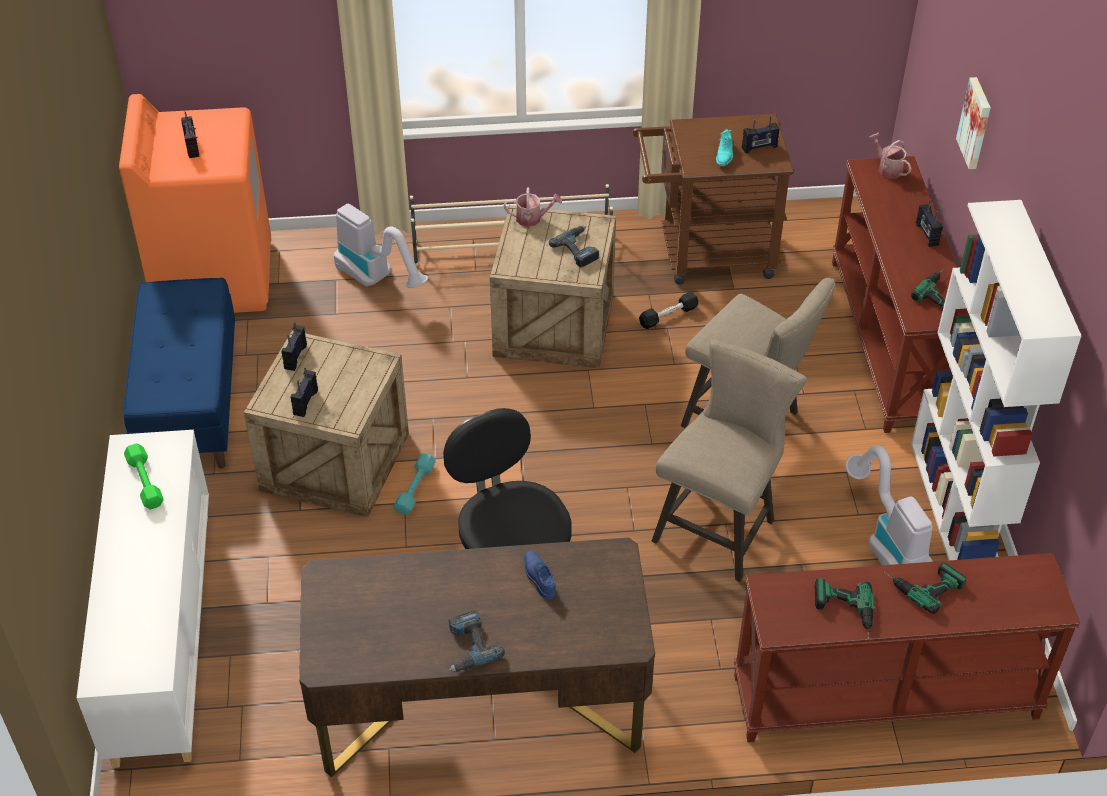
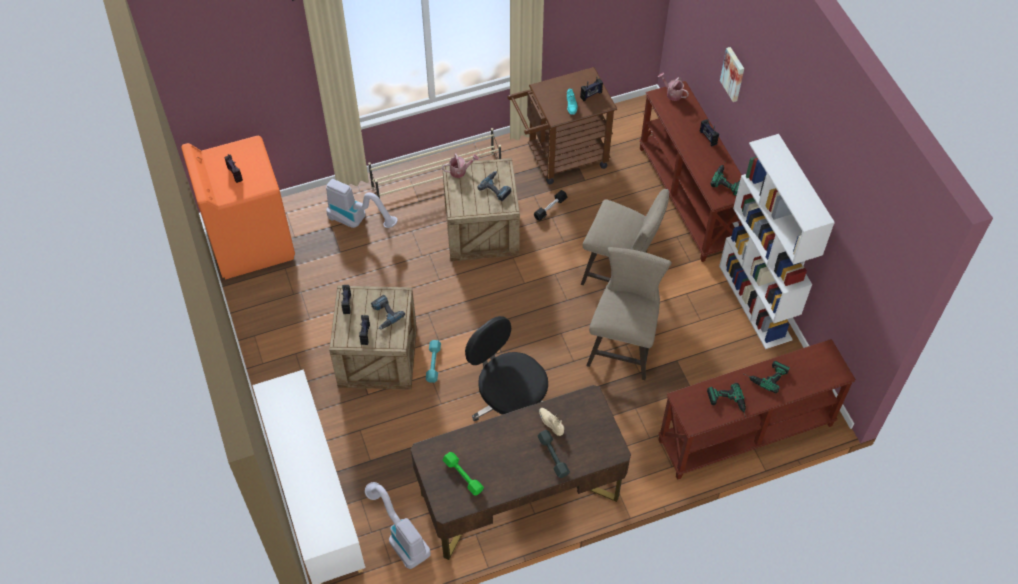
camera: 15 degrees left, 10 degrees up
blue bench [124,278,235,469] -> none
green dumbbell [124,443,164,510] -> green dumbbell moved to [443,452,484,496]
power drill [448,610,505,671] -> power drill moved to [371,295,405,329]
blue shoe [524,551,556,599] -> beige shoe [539,408,564,436]
vacuum cleaner [845,445,933,565] -> vacuum cleaner moved to [365,482,431,569]
none -> grey dumbbell [537,430,570,478]

